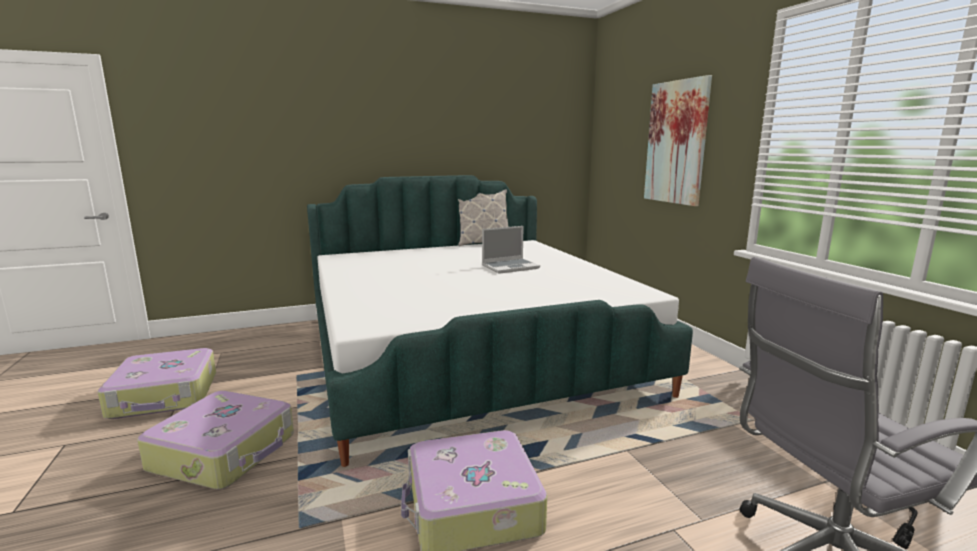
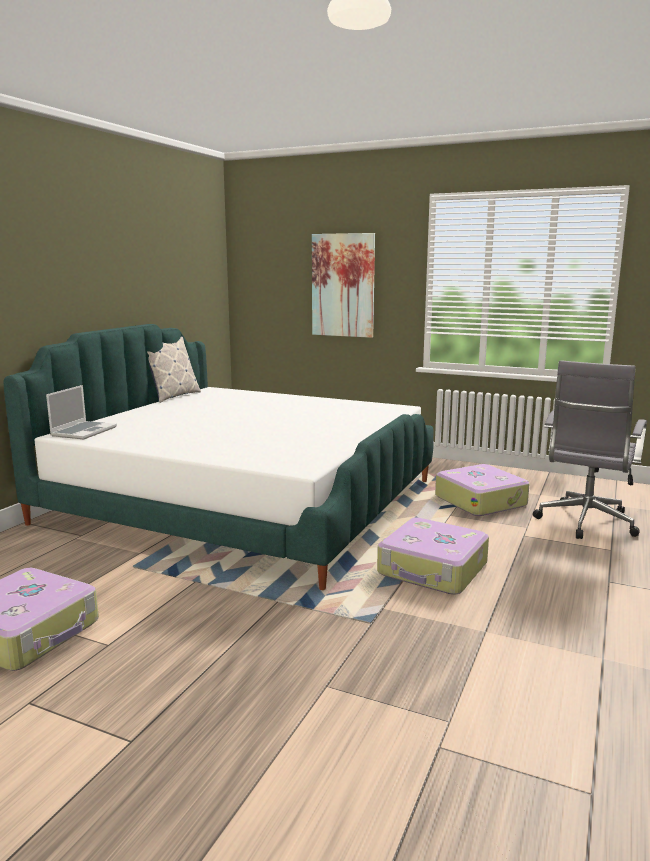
camera: 45 degrees left, 0 degrees up
suitcase [137,391,294,489] -> suitcase moved to [435,464,530,516]
laptop [482,226,540,274] -> laptop moved to [46,385,117,439]

